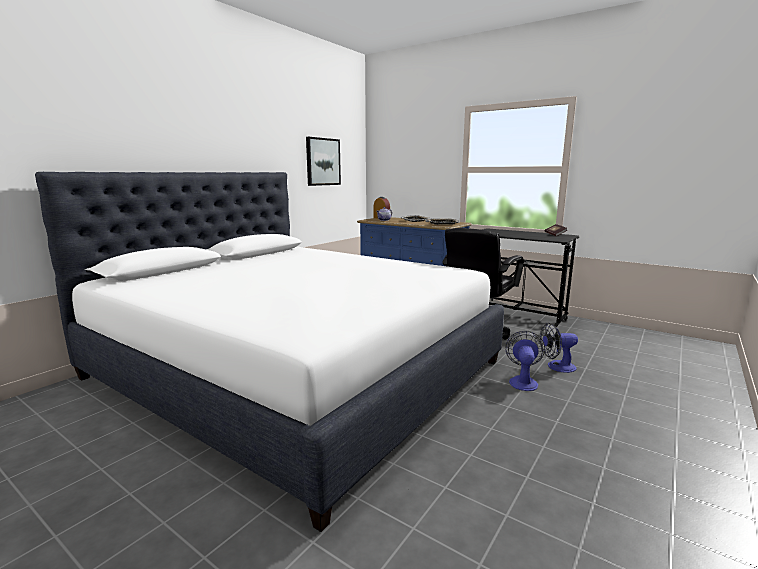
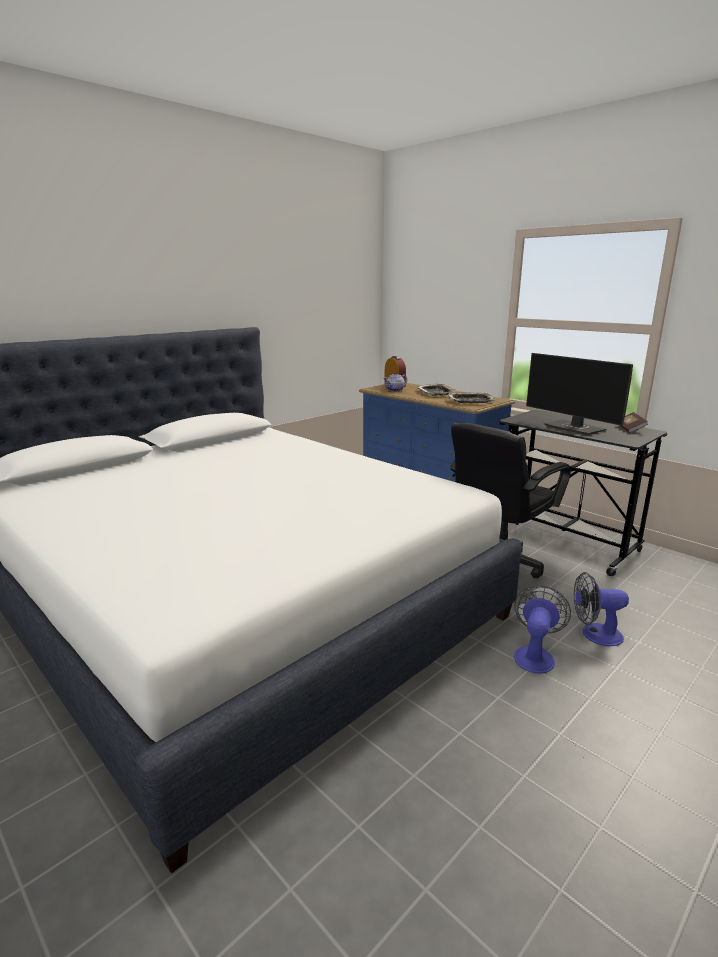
camera: 10 degrees right, 5 degrees up
picture [306,137,341,186] -> none
none -> monitor [526,353,633,435]

